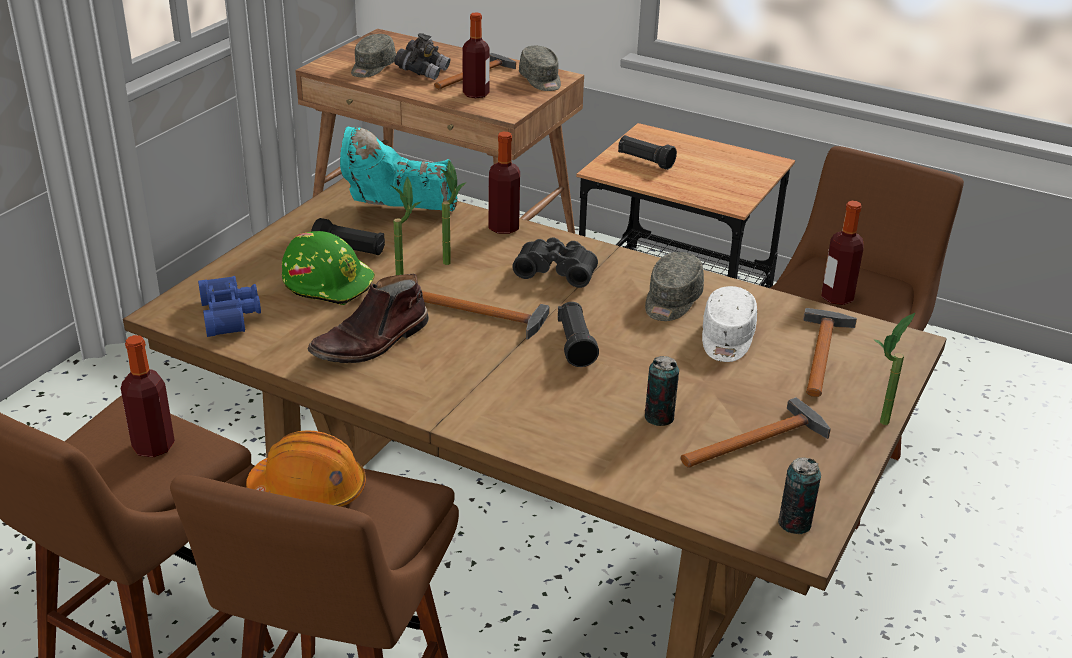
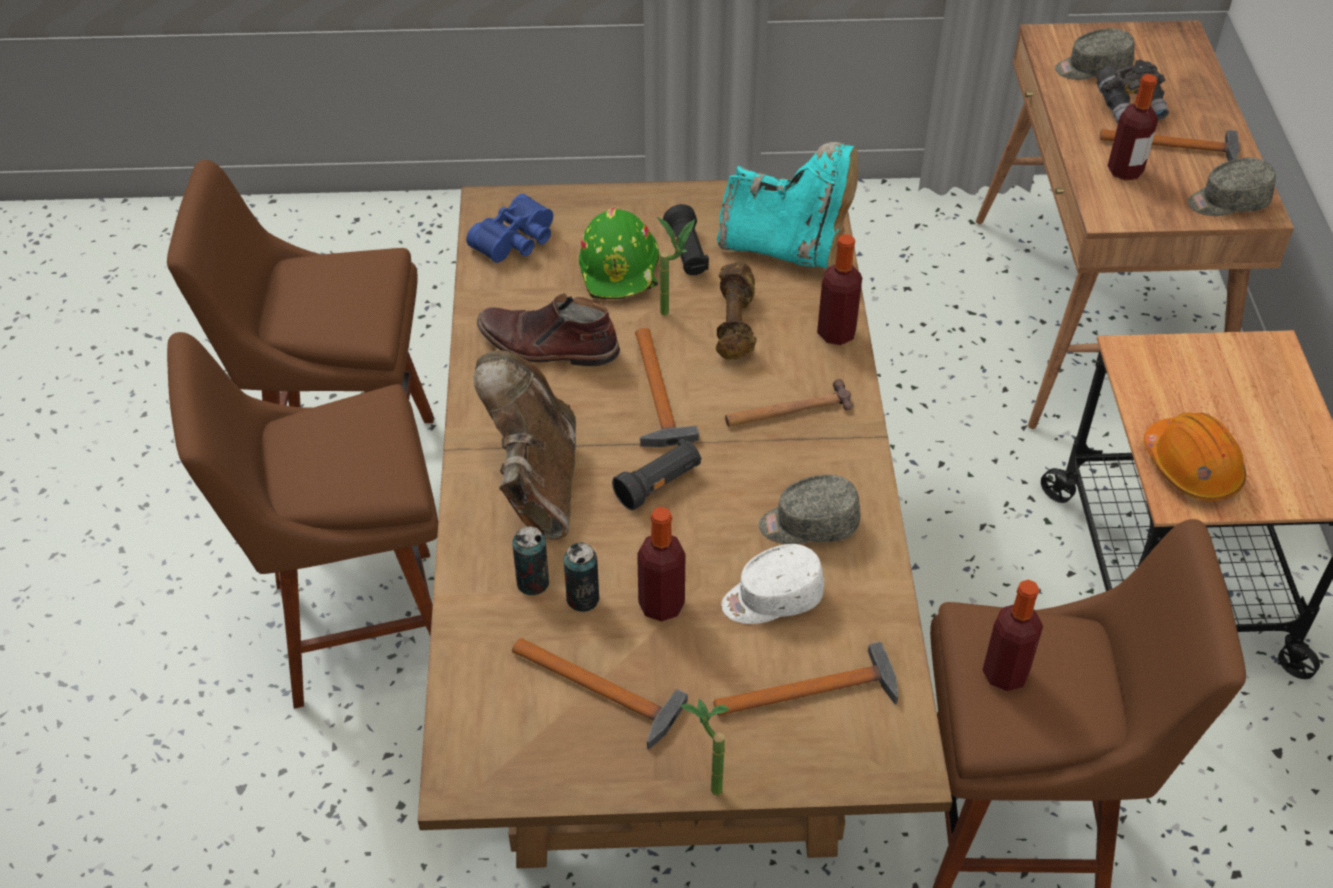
camera: 60 degrees right, 15 degrees up
bottle [121,335,175,457] -> bottle moved to [637,507,686,622]
orange hard hat [246,430,366,507] -> orange hard hat moved to [1144,412,1246,501]
turquoise boot [340,127,458,212] -> turquoise boot turned 135 degrees clockwise [717,142,858,268]
potted plant [441,160,466,265] -> brown dumbbell [716,262,757,360]
black binoculars [512,237,598,288] -> hammer [725,379,853,427]
grey cap [519,46,561,91] -> grey cap turned 45 degrees clockwise [1188,158,1276,216]
black flashlight [618,135,677,170] -> none
can [778,457,821,534] -> can moved to [512,526,549,595]
none -> brown boot [474,350,576,540]

